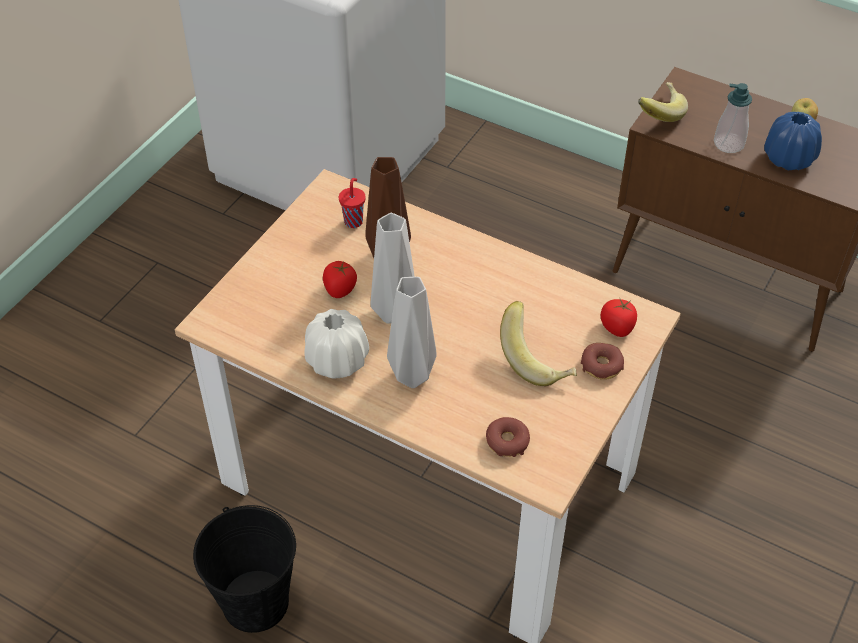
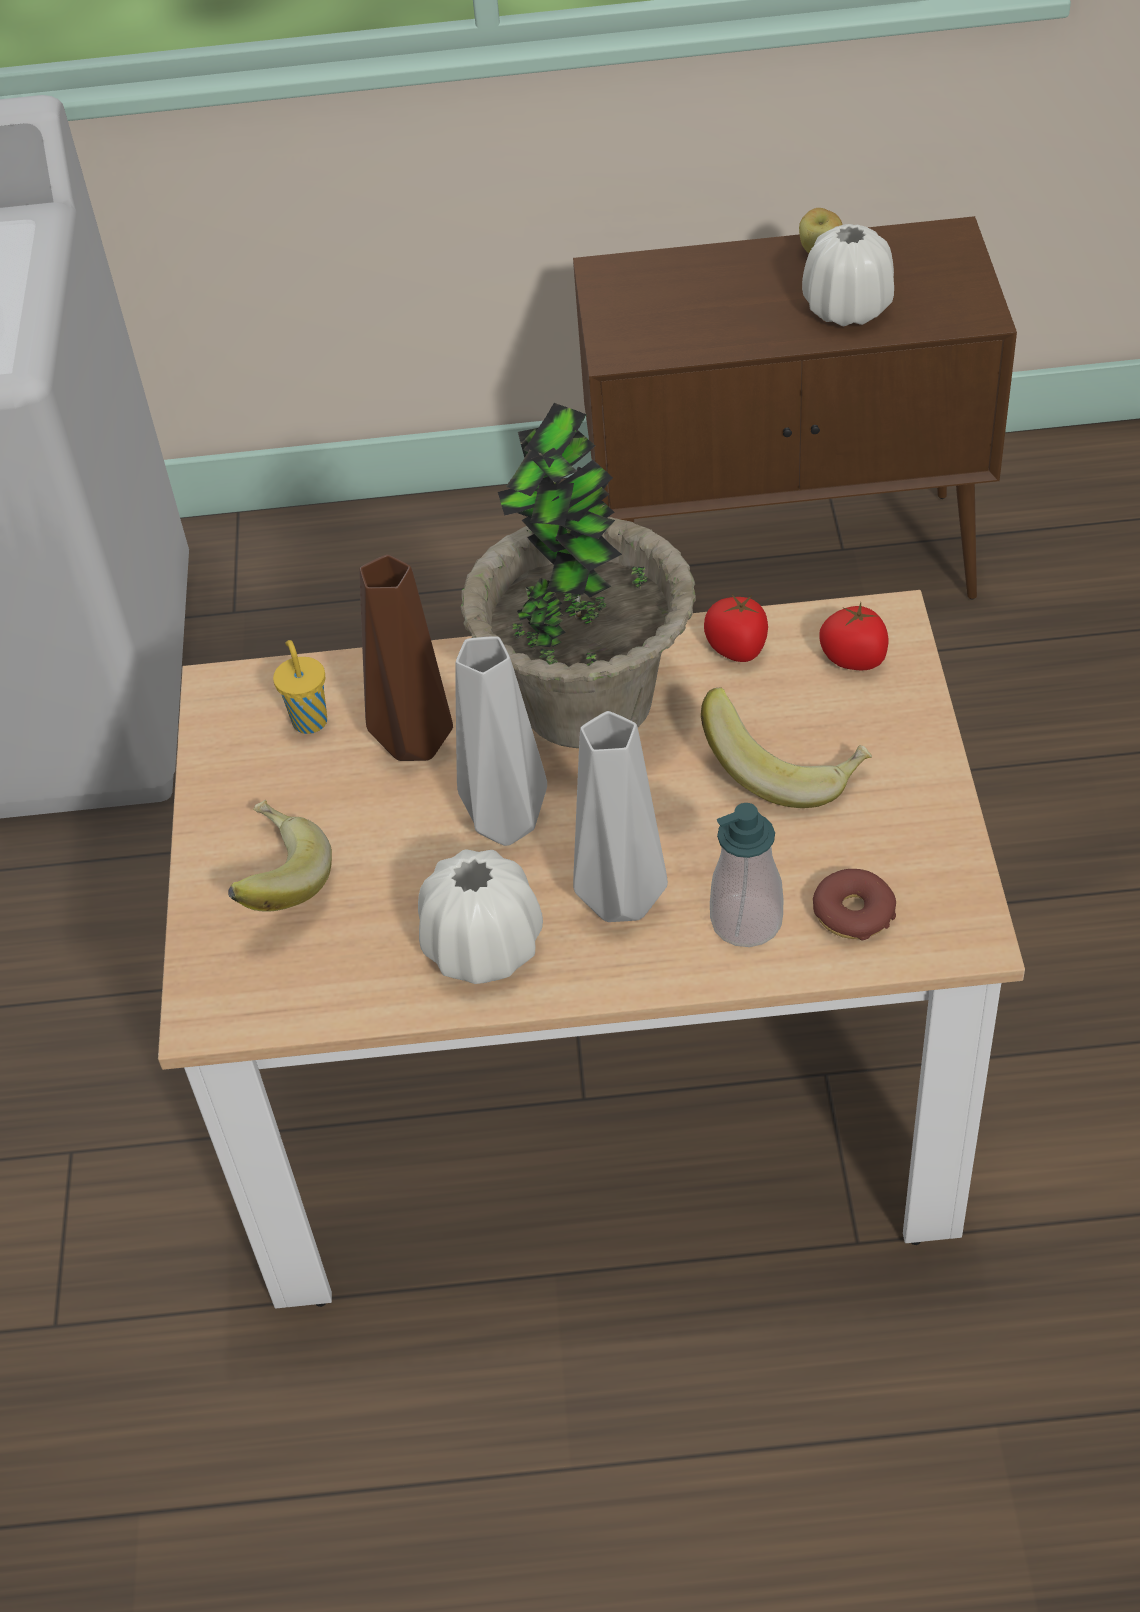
camera: 30 degrees left, 0 degrees up
black bucket [193,505,296,633] -> none
tomato [323,261,357,298] -> tomato moved to [704,594,768,662]
red cup [339,178,366,228] -> yellow cup [273,640,327,734]
donut [581,343,624,380] -> none
banana [638,82,688,122] -> banana moved to [228,800,332,912]
soap dispenser [714,83,752,153] -> soap dispenser moved to [710,803,783,947]
blue vase [764,112,822,170] -> white vase [802,224,894,326]
none -> potted plant [460,403,696,748]

